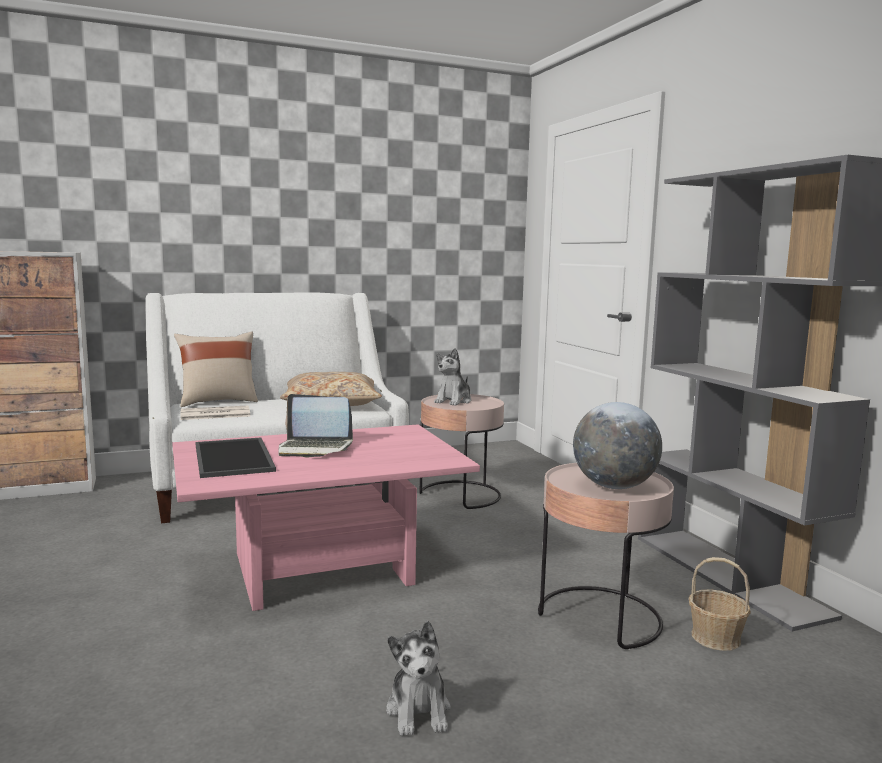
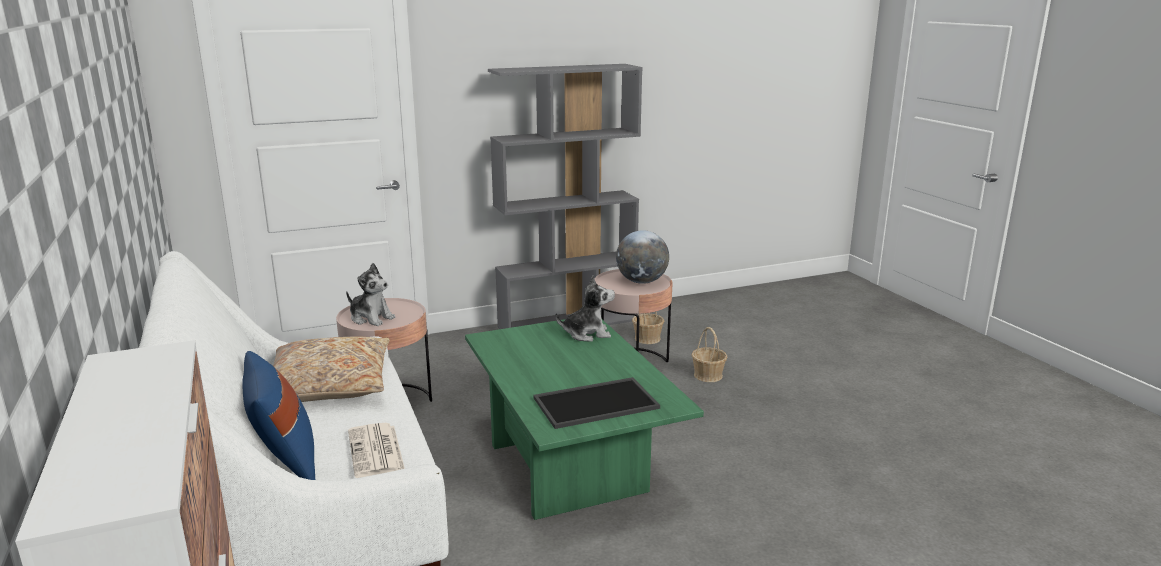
camera: 90 degrees left, 10 degrees up
pink coffee table [172,425,480,611] -> green coffee table [465,319,704,520]
beige pillow [174,331,258,407] -> blue pillow [242,351,315,480]
laptop [278,394,353,457] -> none
plush toy [386,621,451,736] -> plush toy moved to [556,275,615,342]
none -> basket [691,327,727,382]

